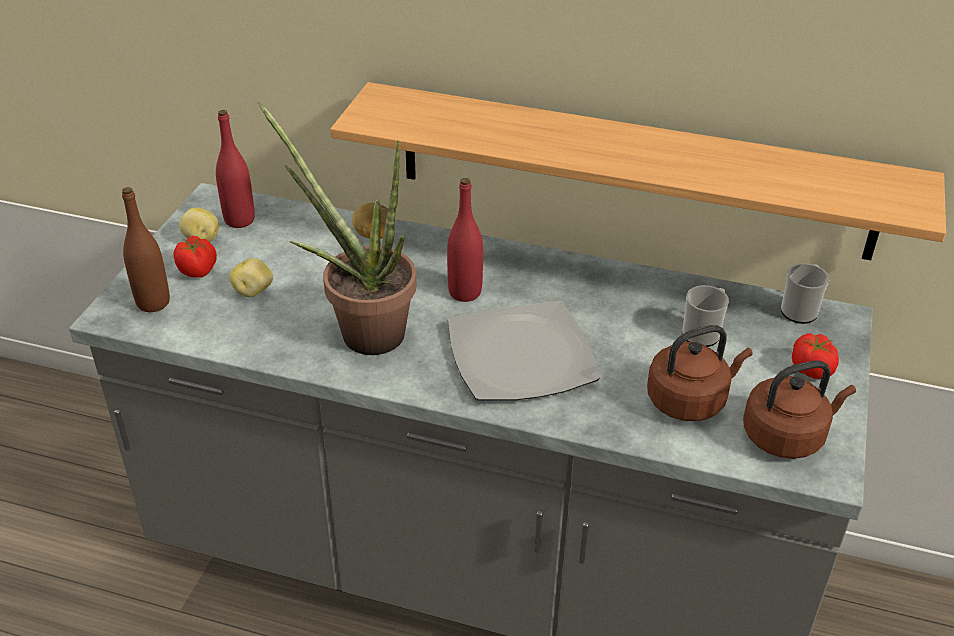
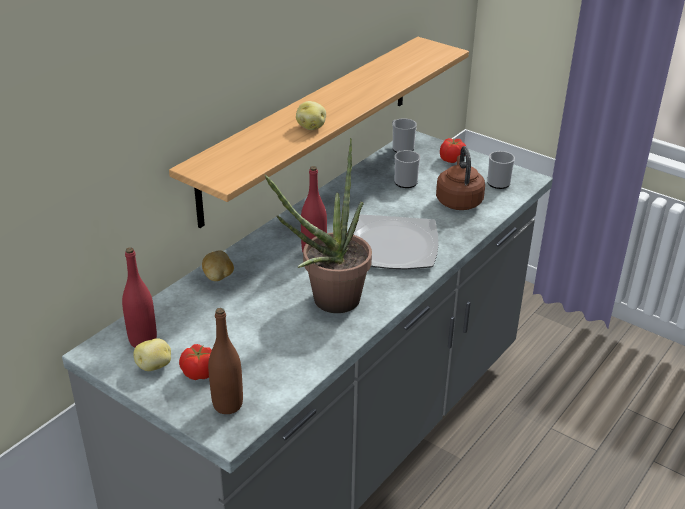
camera: 70 degrees left, 5 degrees down
potato [229,258,273,297] -> potato moved to [296,101,326,130]
brown kettle [743,360,856,459] -> mug [487,151,515,189]

